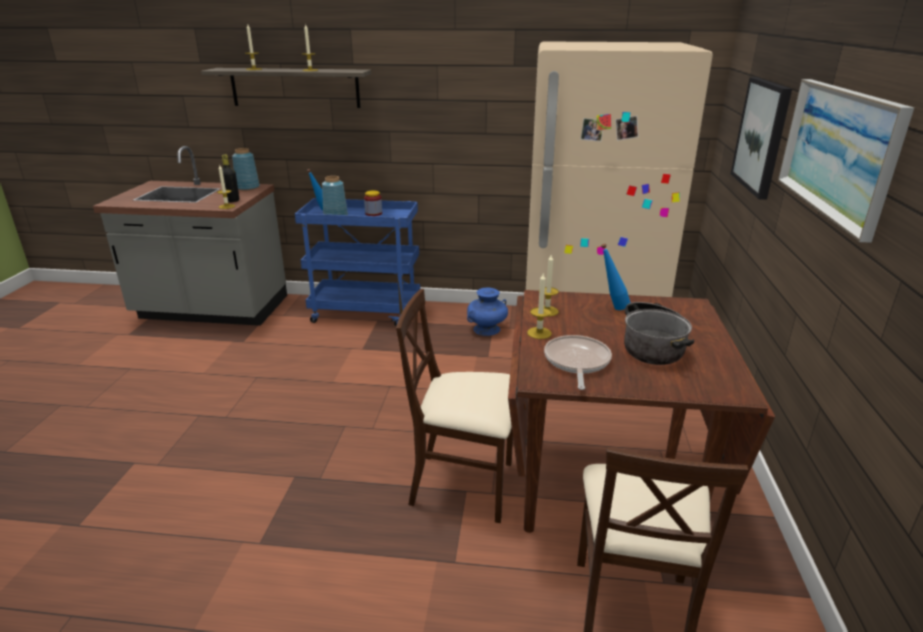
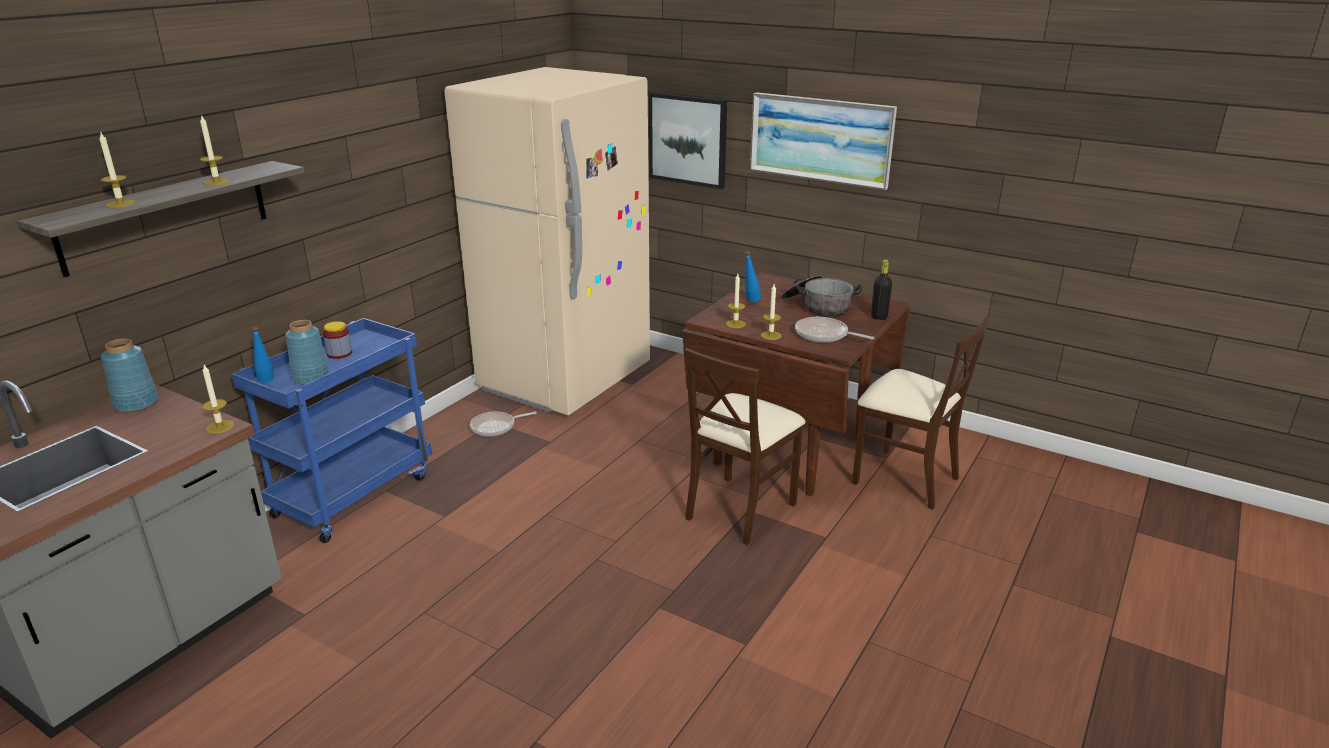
camera: 65 degrees left, 0 degrees up
black bottle [222,154,239,202] -> black bottle moved to [871,260,892,320]
blue vase [467,288,508,336] -> frying pan [470,411,537,437]

